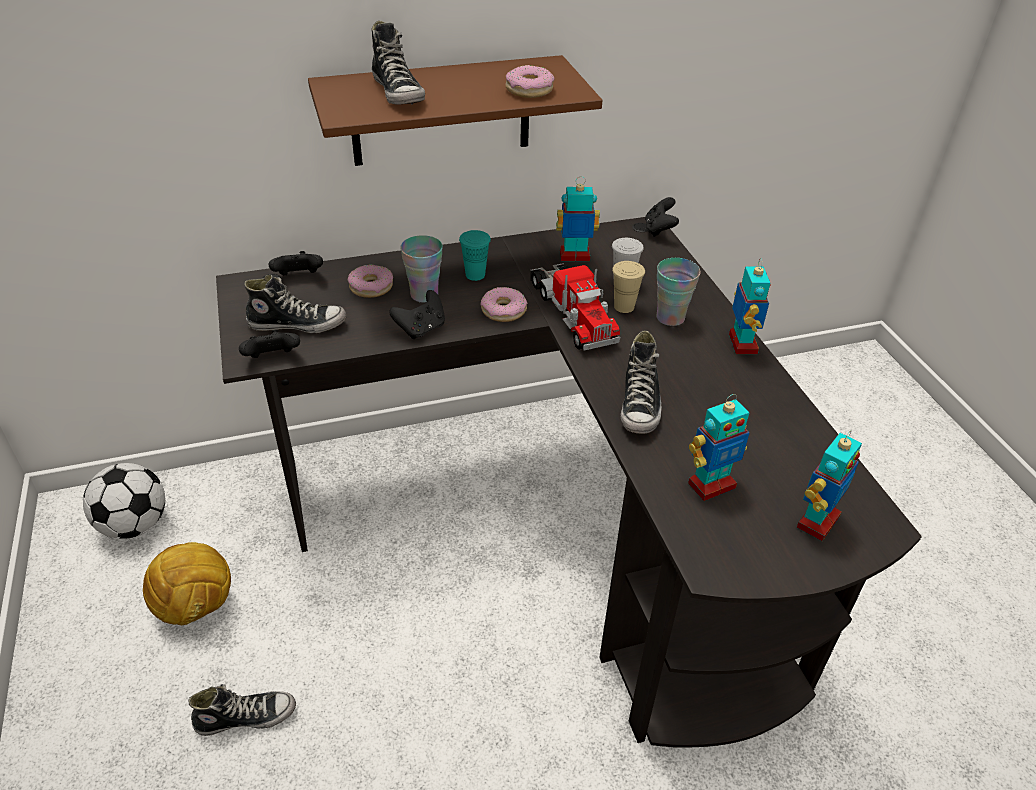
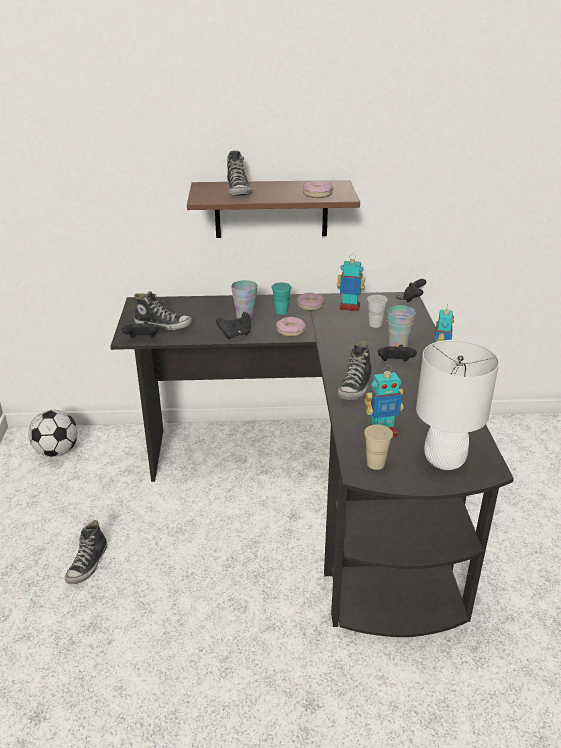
camera: 15 degrees right, 10 degrees down
football [143,542,231,625] -> none
shoe [189,684,296,736] -> shoe turned 105 degrees clockwise [65,520,107,584]
black game controller [269,251,323,276] -> black game controller moved to [378,345,417,361]
donut [347,265,393,298] -> donut moved to [297,293,325,311]
toy truck [530,263,621,350] -> none
beige cup [612,261,645,313] -> beige cup moved to [364,424,393,470]
toy robot [797,430,862,541] -> white table lamp [416,340,499,470]

